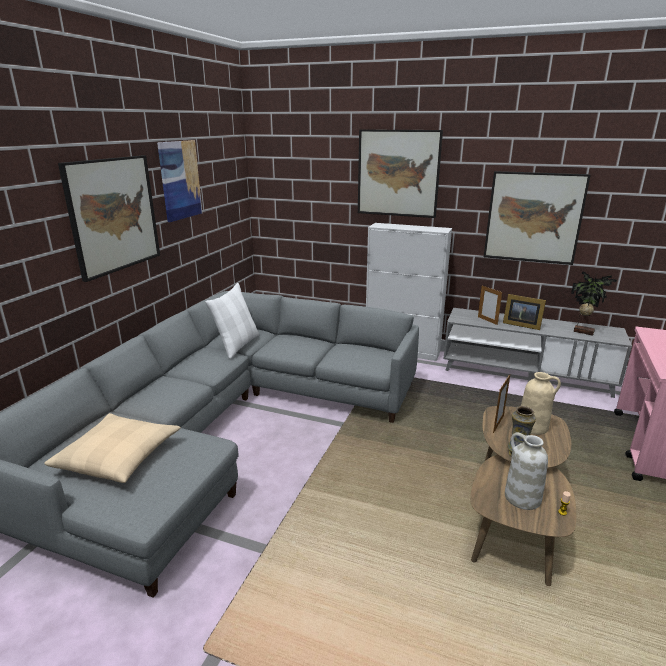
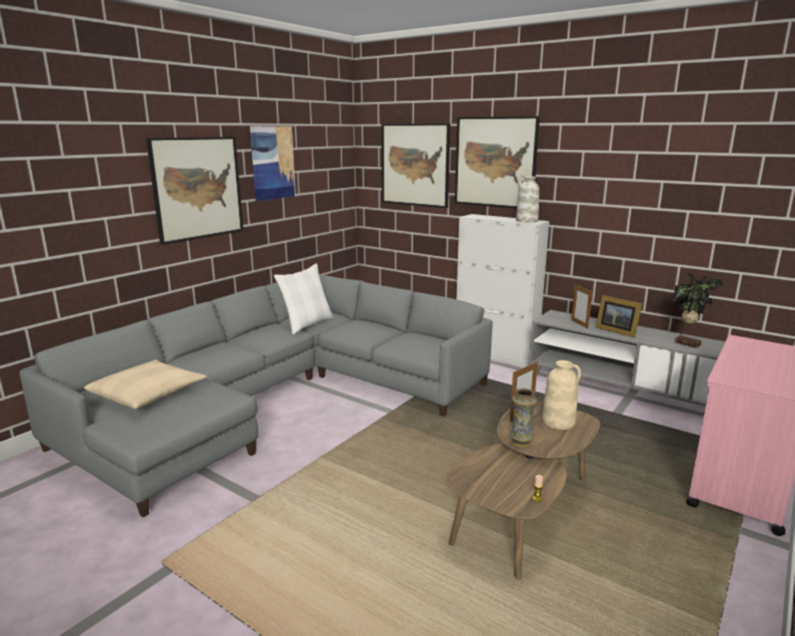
camera: 15 degrees right, 5 degrees down
picture [484,171,591,265] -> picture moved to [381,123,450,208]
white vase [505,432,548,510] -> white vase moved to [516,175,539,223]

